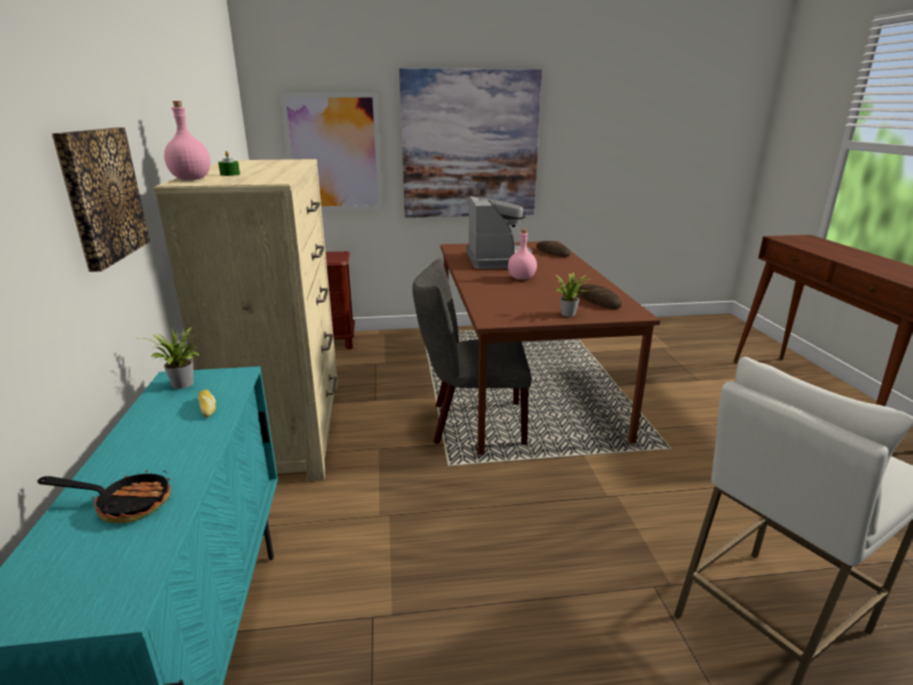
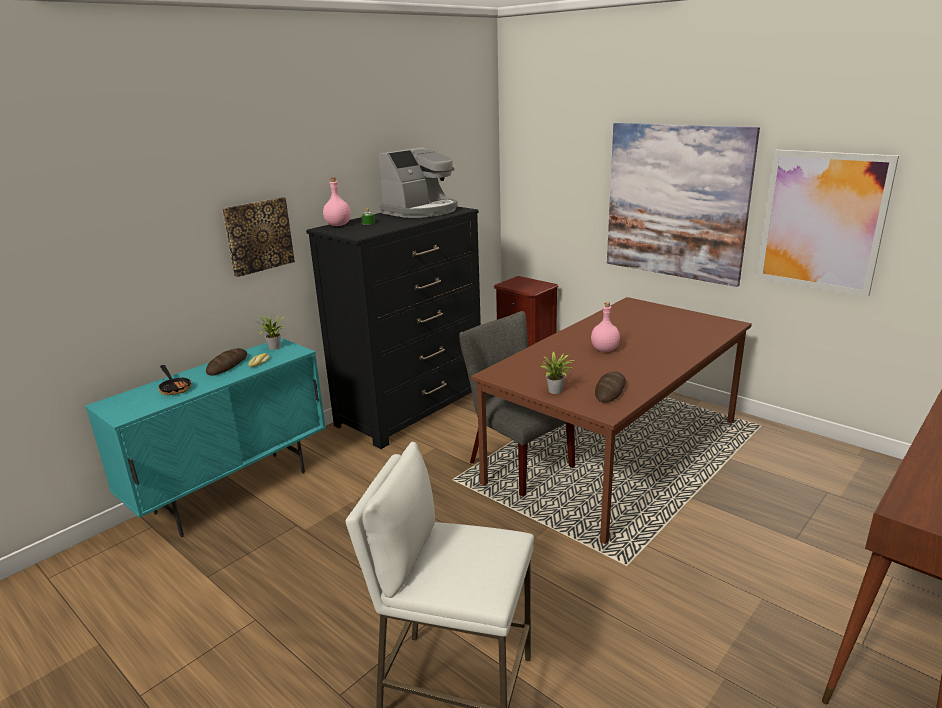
camera: 50 degrees right, 0 degrees up
beige dresser [153,159,338,481] -> black dresser [306,207,481,449]
picture [280,92,383,211] -> picture moved to [757,150,899,297]
coffee machine [466,196,532,269] -> coffee machine moved to [379,147,458,218]
bread [536,241,570,257] -> bread moved to [206,348,247,376]

